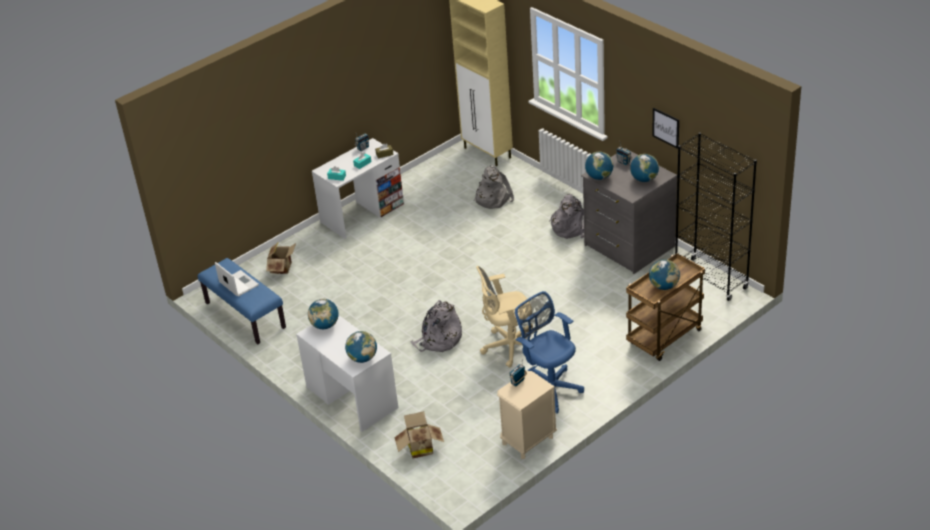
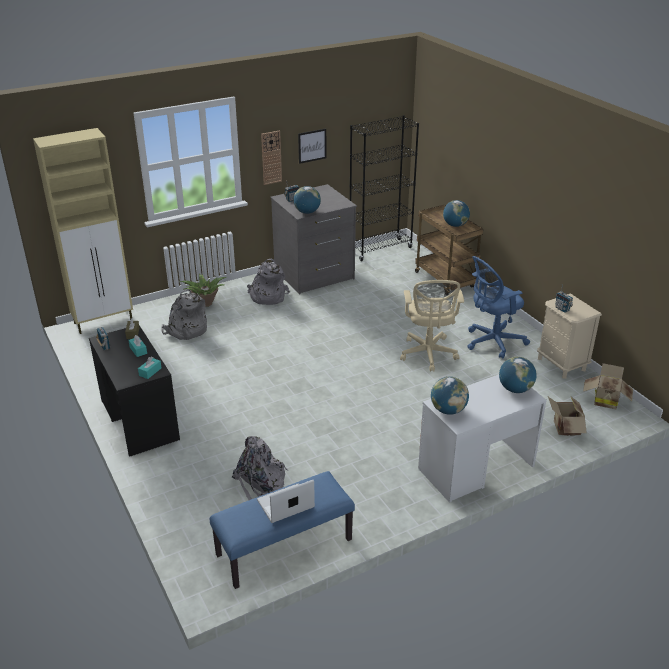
camera: 80 degrees left, 5 degrees down
cardboard box [266,243,296,274] -> cardboard box moved to [583,363,633,409]
white desk [312,138,404,239] -> black desk [89,325,180,457]
grey backpack [410,300,462,352] -> grey backpack moved to [232,436,288,500]
globe [630,154,659,182] -> none
none -> potted plant [179,274,227,307]
none -> wall clock [261,130,282,185]

